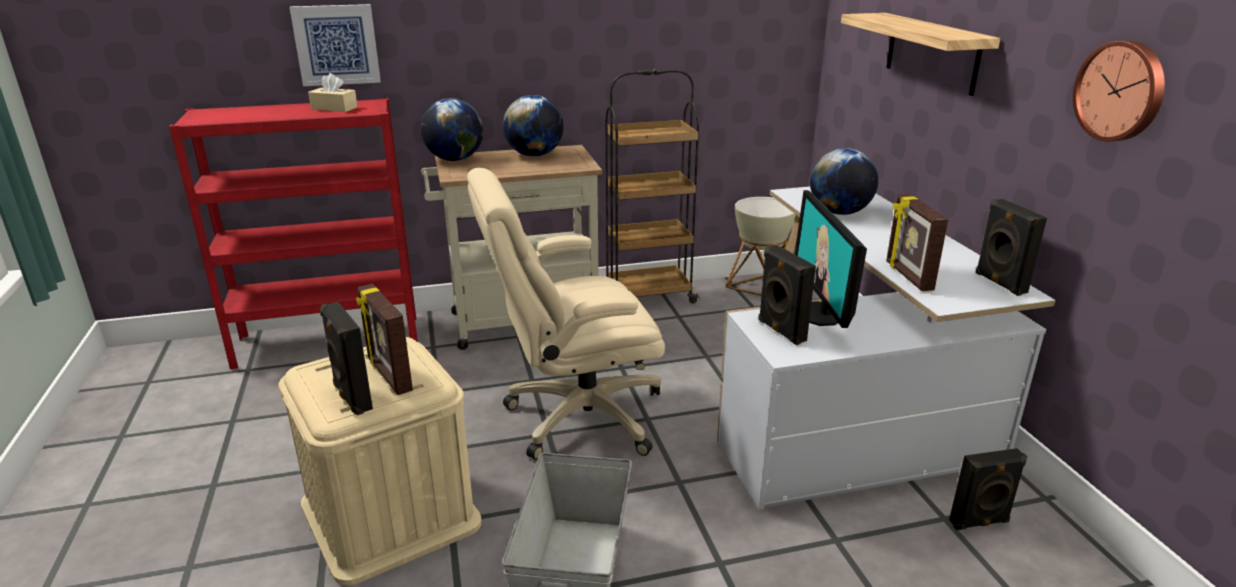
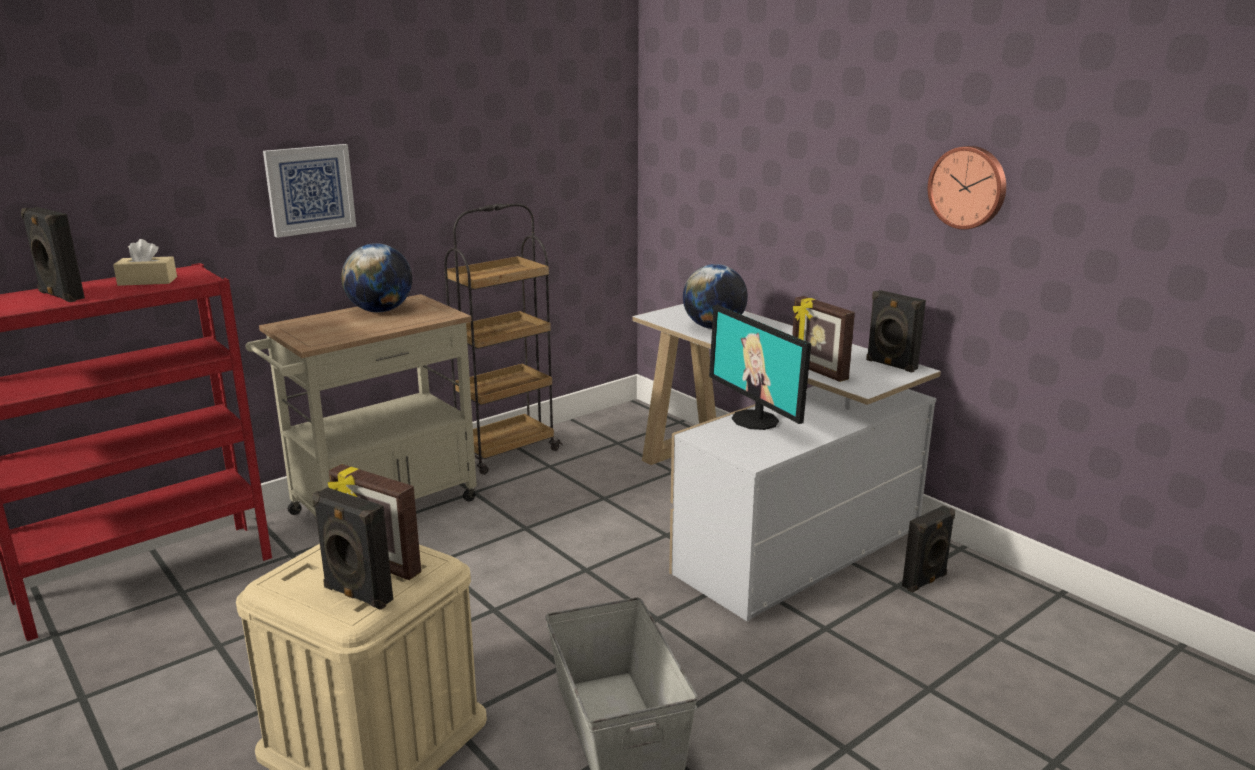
camera: 25 degrees left, 5 degrees down
picture [290,4,381,86] -> picture moved to [263,144,356,238]
globe [421,98,484,161] -> none
beige office chair [467,168,665,460] -> none
planter [726,197,796,296] -> none
black speaker [758,245,816,345] -> black speaker moved to [21,207,85,302]
shelf [841,13,1000,96] -> none

